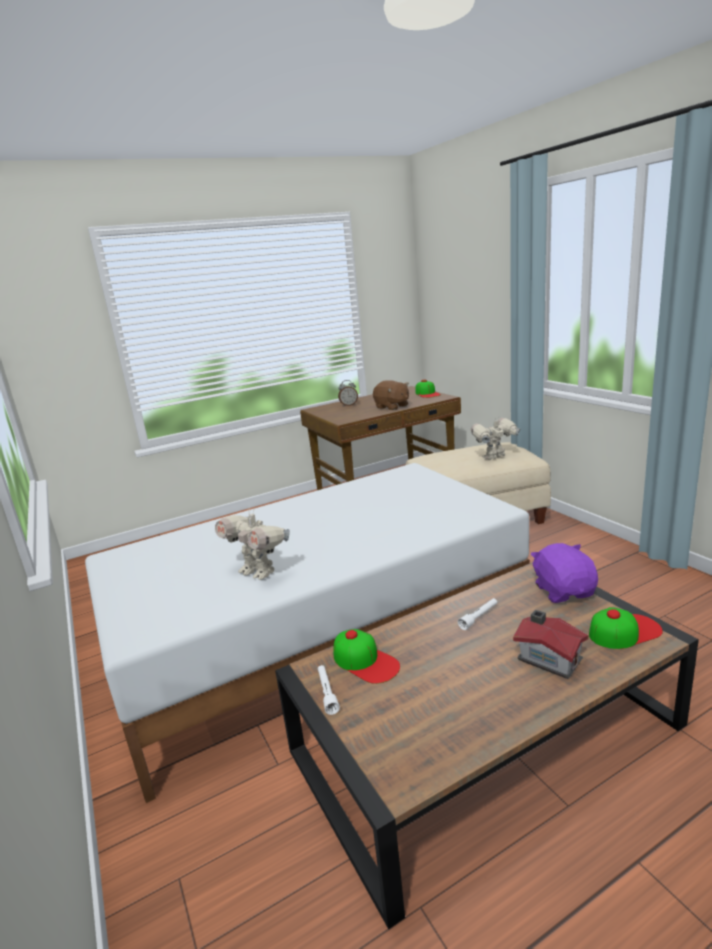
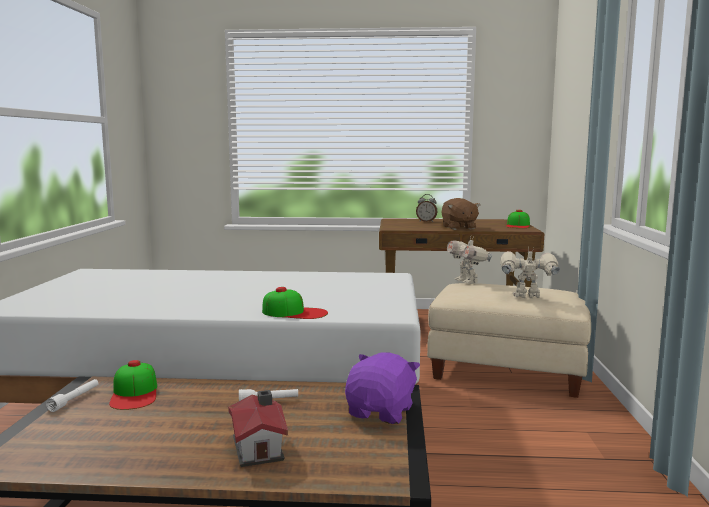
camera: 30 degrees right, 10 degrees down
toy robot [215,511,290,580] -> toy robot moved to [447,237,493,284]
cap [589,607,663,649] -> cap moved to [262,287,328,319]

